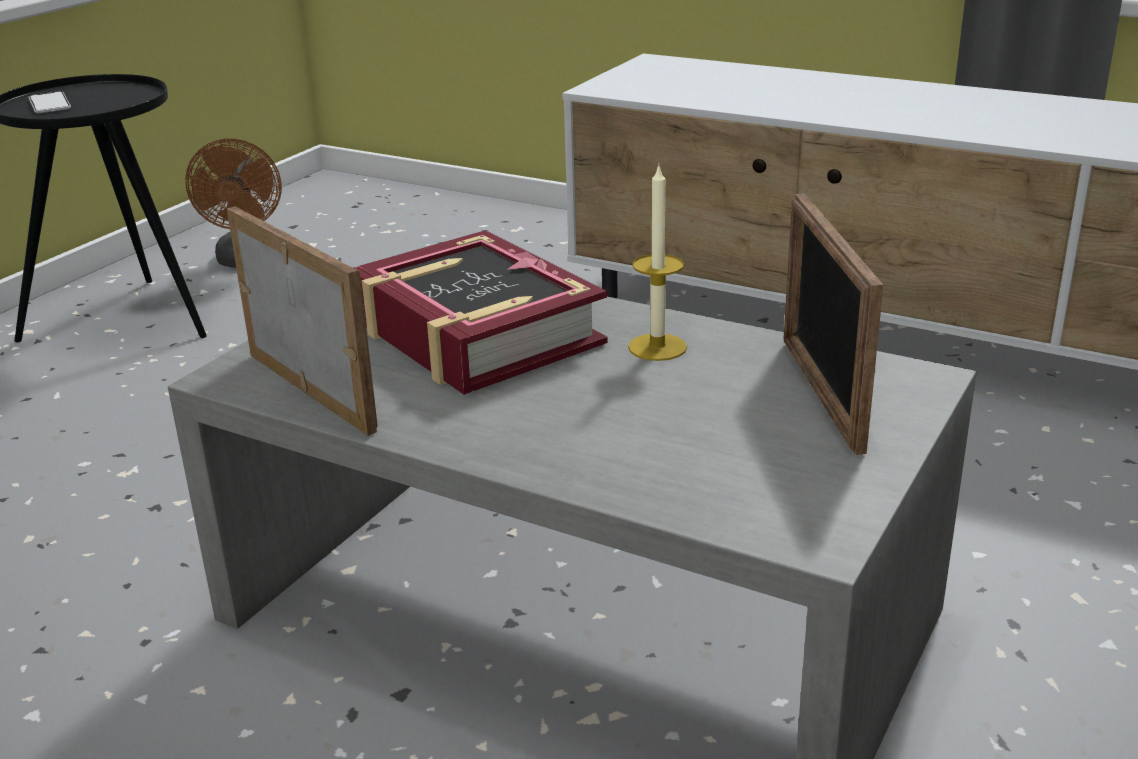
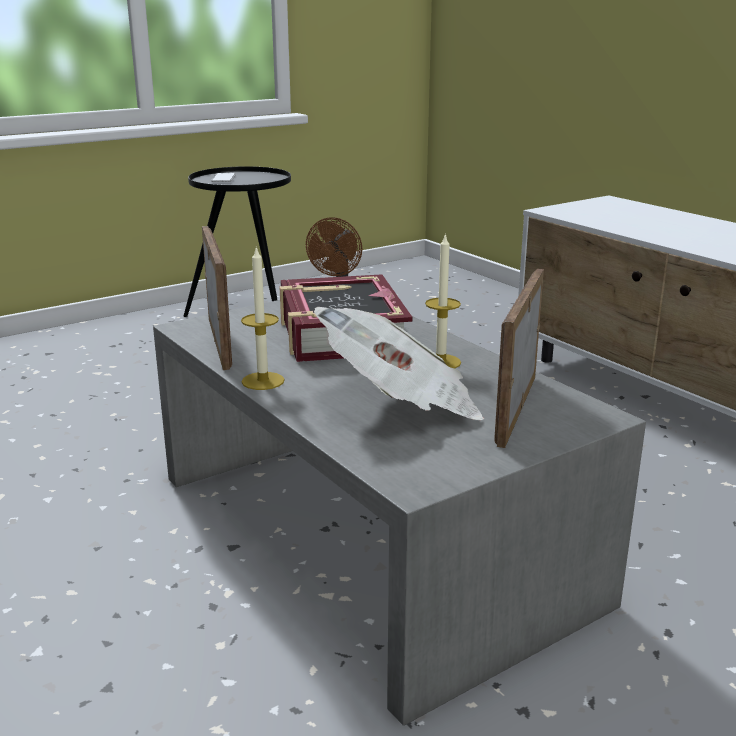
camera: 25 degrees right, 5 degrees down
none -> candle [241,247,285,390]
none -> newspaper [314,307,484,420]

